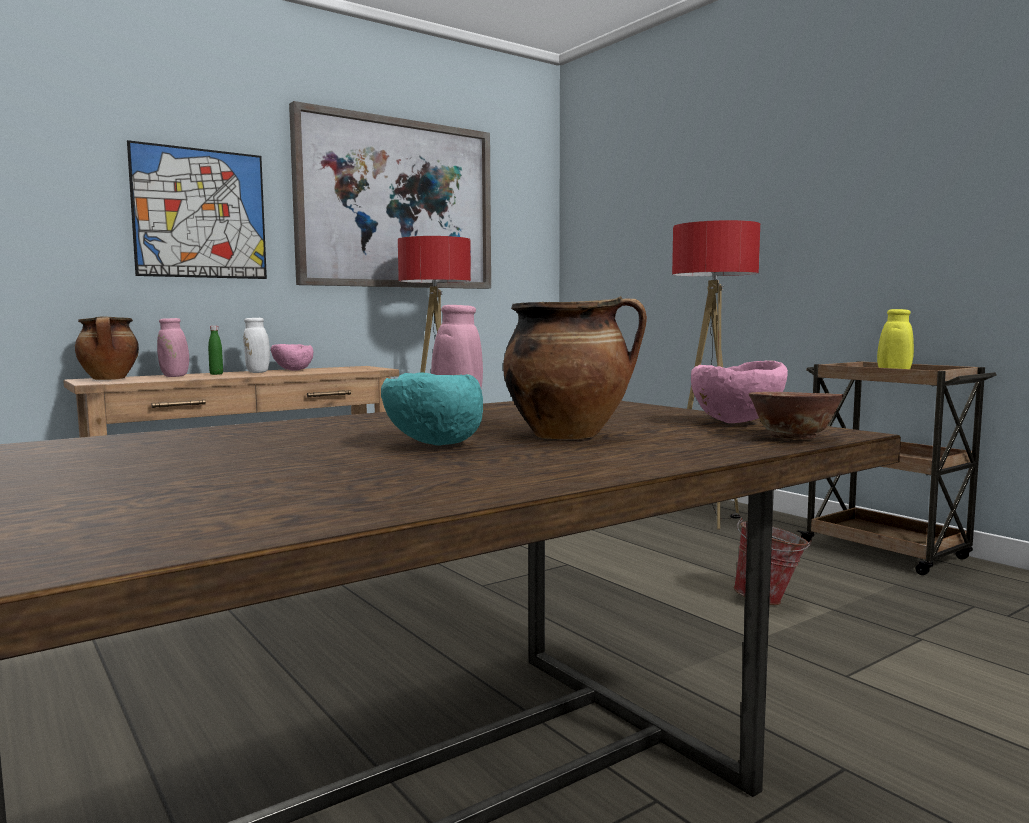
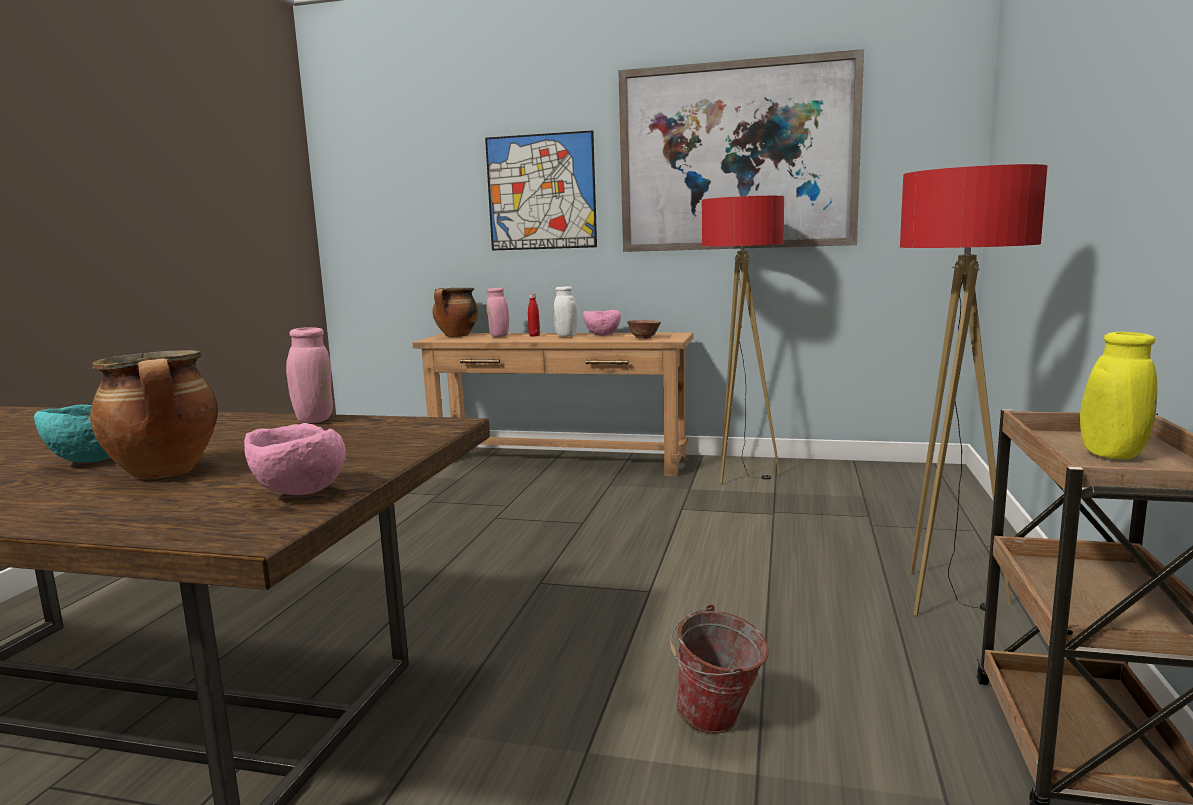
camera: 50 degrees right, 5 degrees up
green bottle [208,326,223,375] -> red bottle [528,294,540,337]
bowl [749,392,844,439] -> bowl moved to [627,320,661,339]

